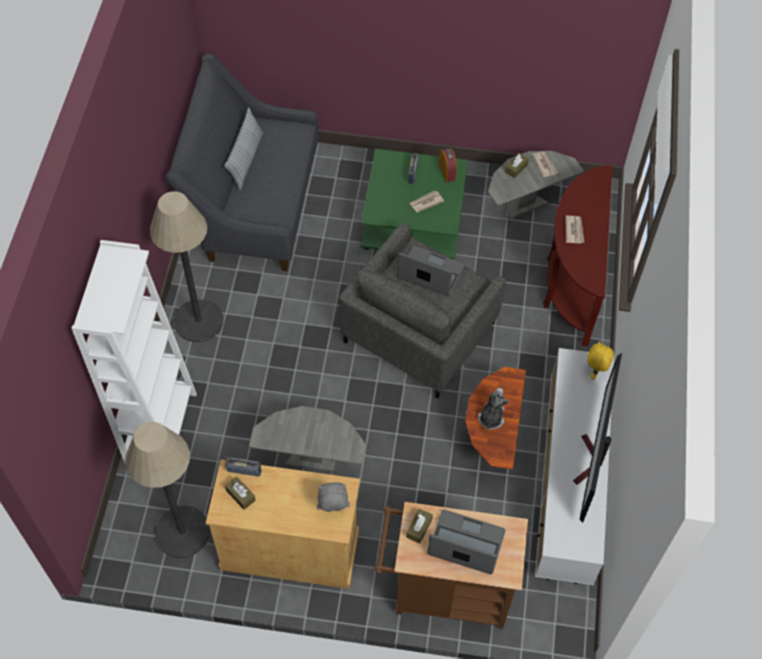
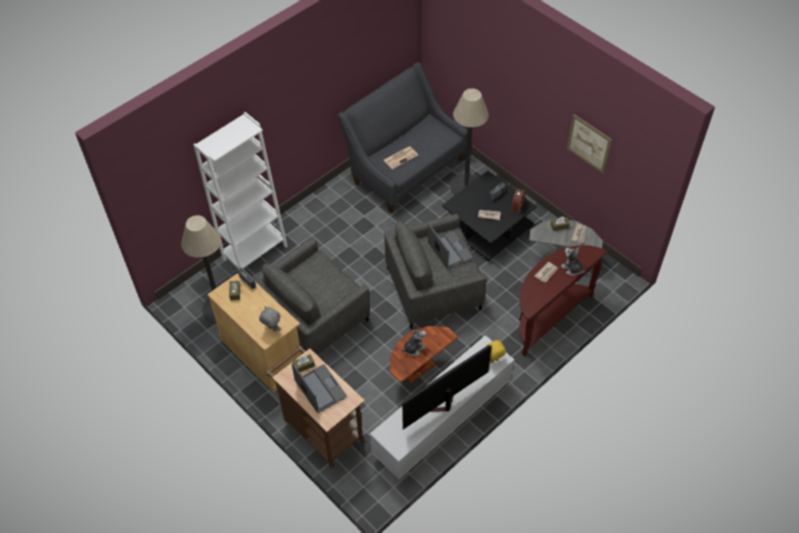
camera: 40 degrees right, 5 degrees down
floor lamp [150,191,224,342] -> floor lamp moved to [450,88,489,195]
pillow [225,108,263,190] -> none
grey side table [249,406,366,473] -> grey armchair [253,238,370,355]
green coffee table [361,149,468,259] -> black coffee table [442,171,537,261]
none -> newspaper [384,146,418,169]
none -> plush toy [561,247,585,276]
none -> picture [567,114,612,174]

